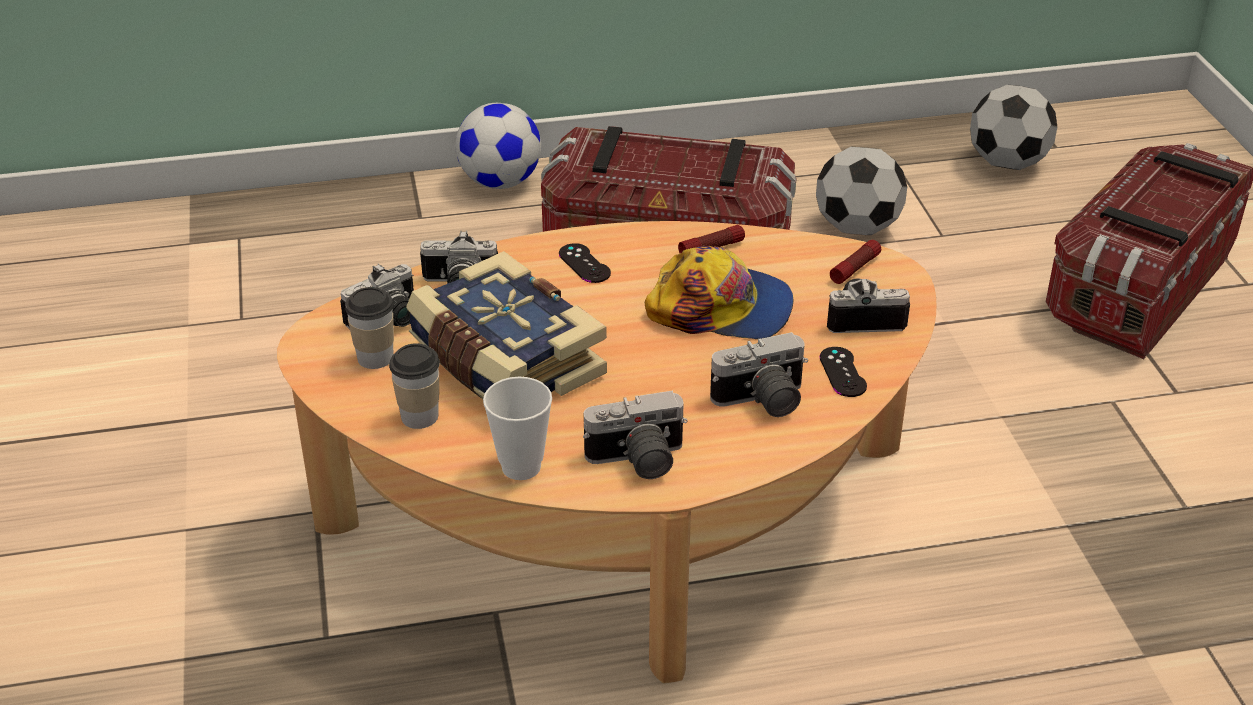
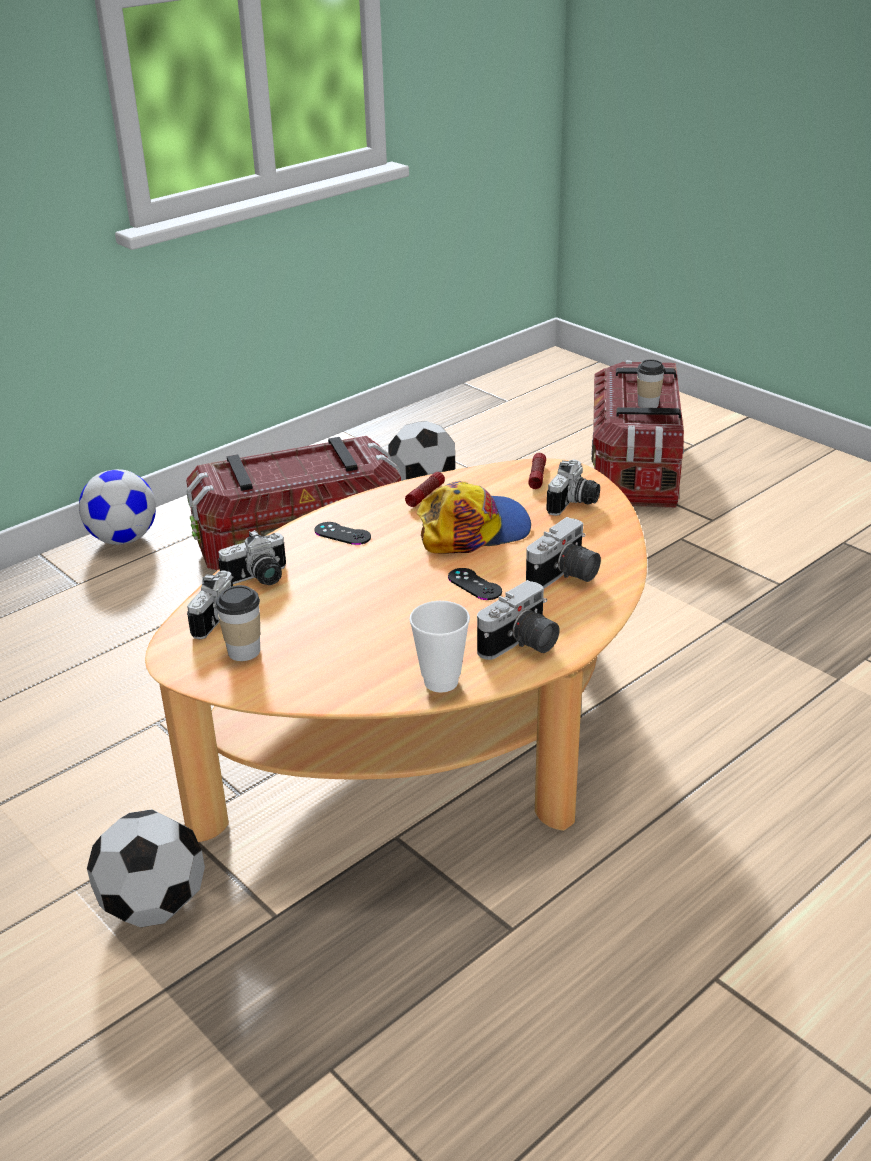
camera: 30 degrees left, 5 degrees down
cup [389,343,440,429] -> cup moved to [637,359,665,408]
book [406,251,607,399] -> none
black game controller [820,347,867,397] -> black game controller moved to [448,568,502,600]
camera [827,278,910,333] -> camera turned 150 degrees clockwise [546,460,600,516]
football [970,85,1057,170] -> football moved to [87,809,205,927]

